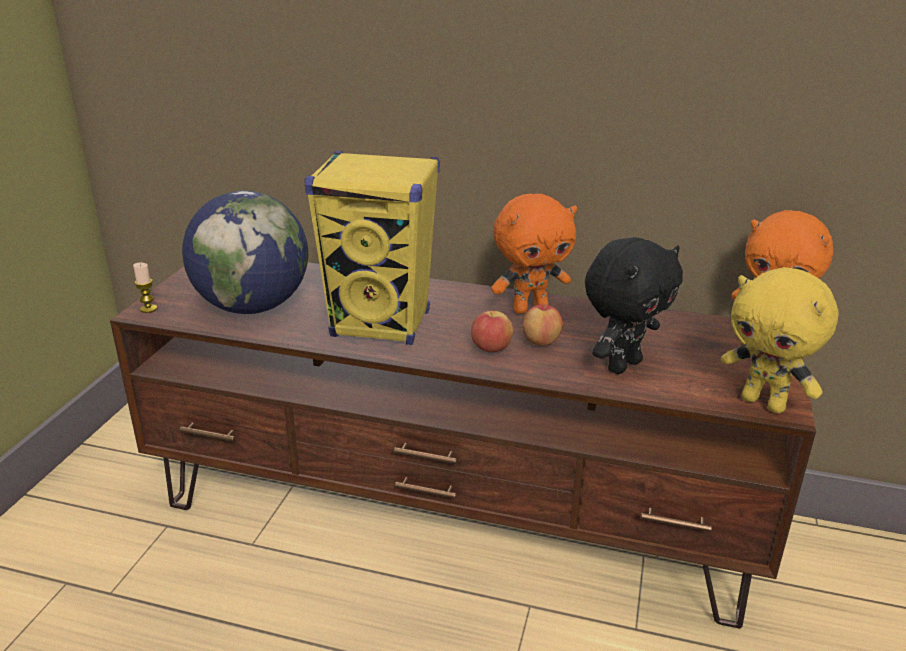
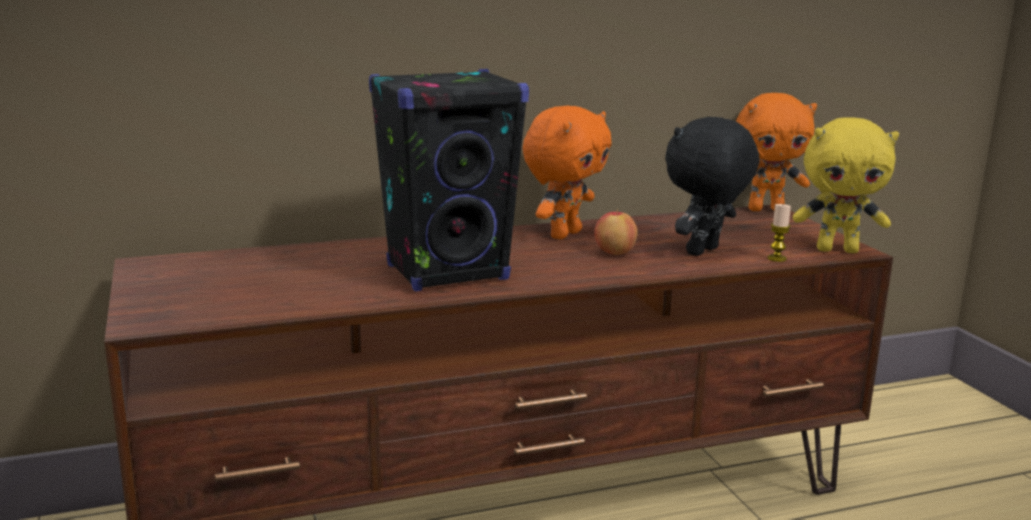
camera: 35 degrees left, 10 degrees down
candle [133,263,157,313] -> candle moved to [767,204,791,262]
globe [182,191,308,314] -> none
yellow speaker [305,151,440,345] -> black speaker [369,69,529,291]
apple [471,311,513,352] -> none
black plush toy [585,237,683,374] -> black plush toy turned 150 degrees counterclockwise [665,117,760,256]

